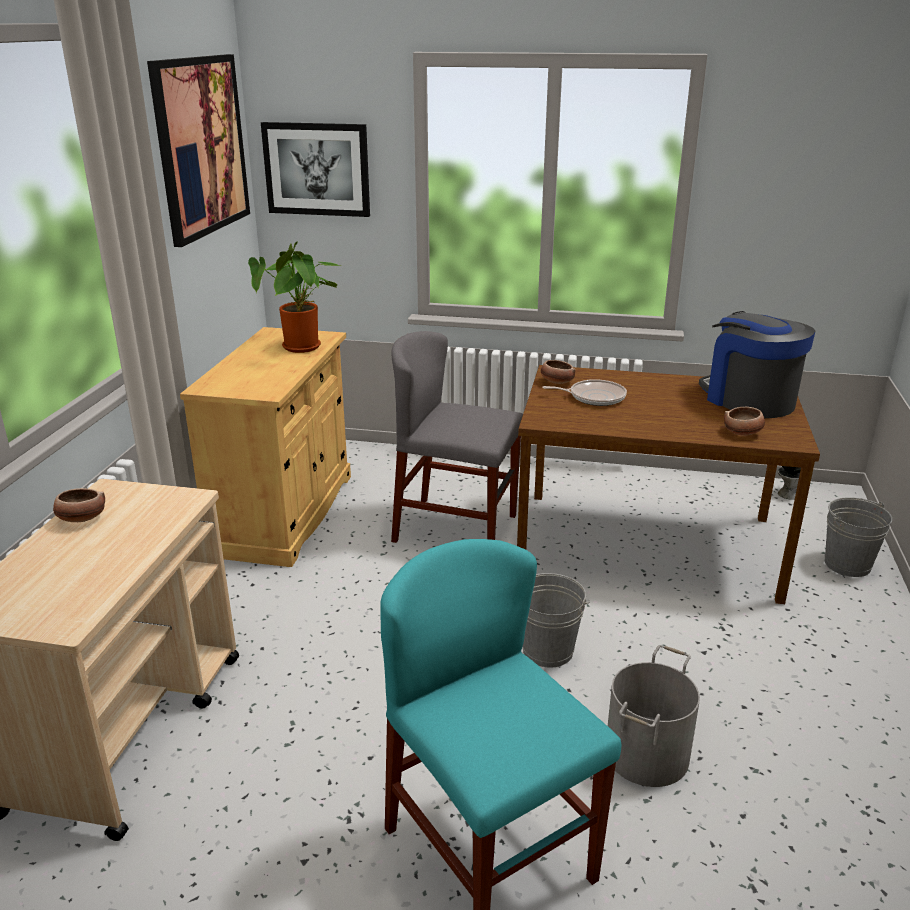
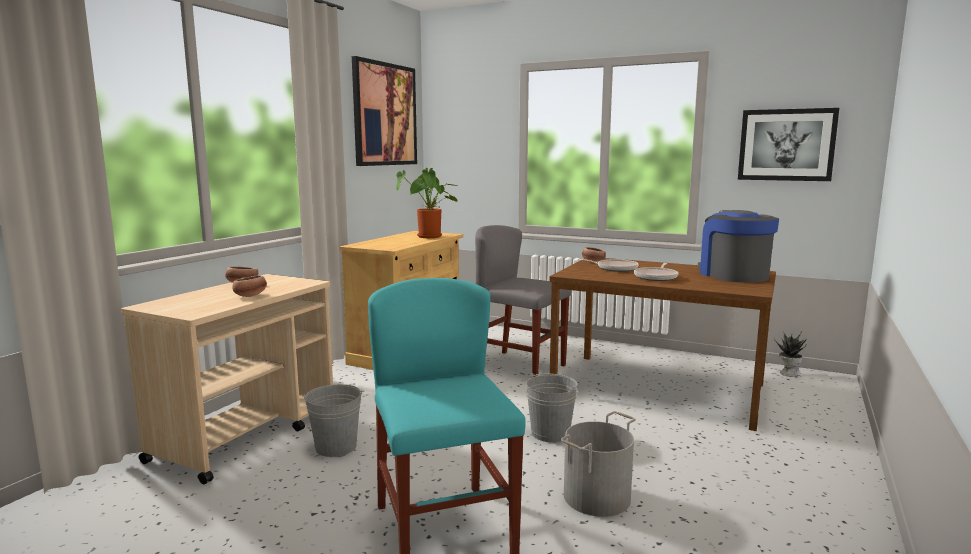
camera: 15 degrees right, 15 degrees down
picture [261,122,370,217] -> picture moved to [738,108,839,181]
bowl [724,407,765,436] -> bowl moved to [232,275,267,297]
grey bucket [825,497,892,577] -> grey bucket moved to [302,384,365,457]
none -> frying pan [634,263,678,281]

